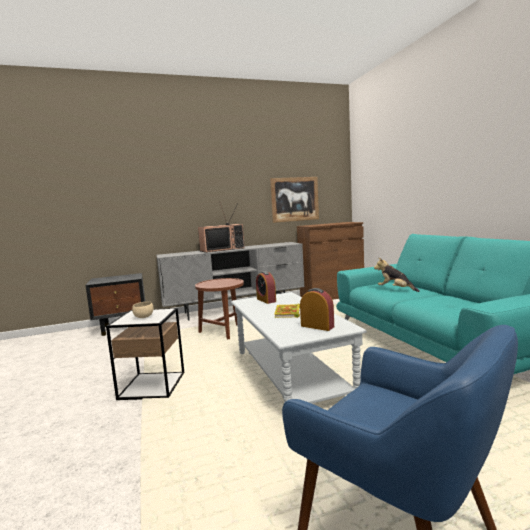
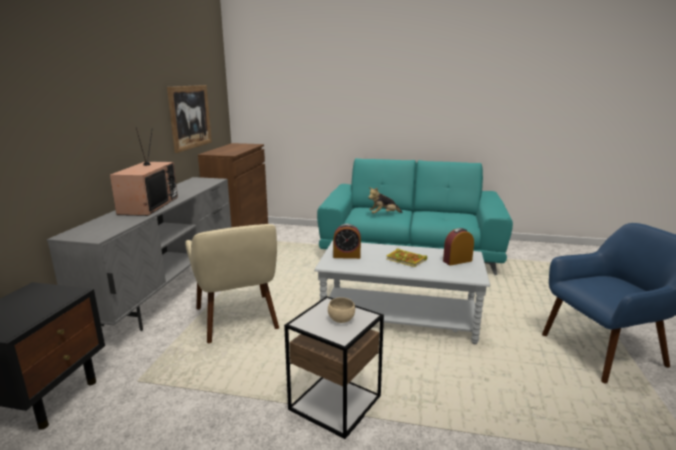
camera: 60 degrees left, 10 degrees up
brown side table [195,278,244,340] -> beige armchair [185,224,279,343]

